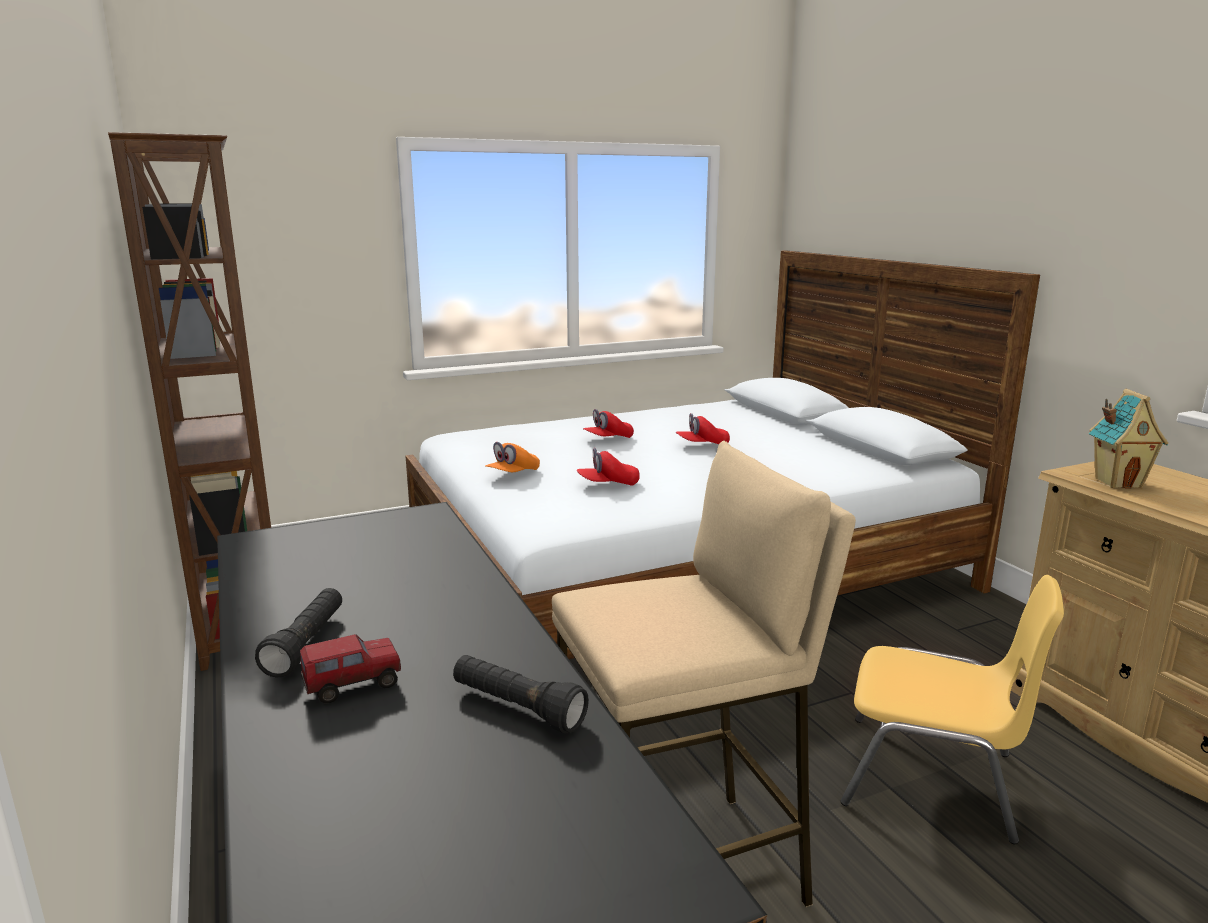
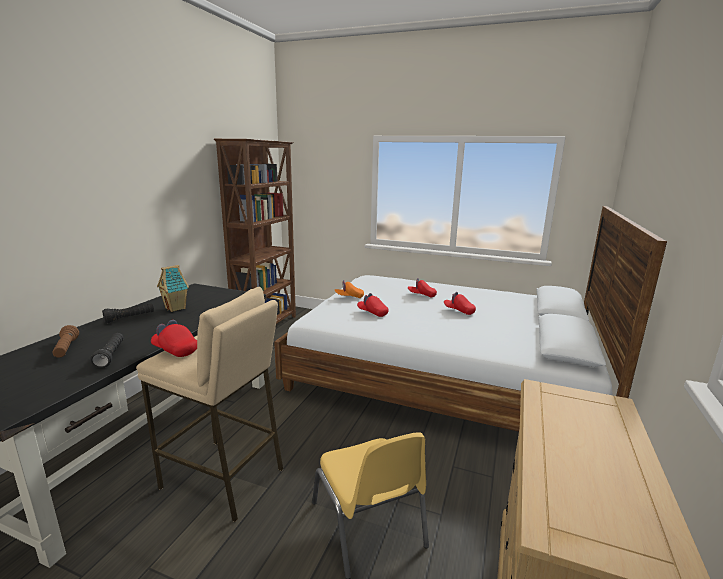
camera: 45 degrees right, 0 degrees up
toy truck [300,634,401,704] -> none
toy house [1089,389,1168,489] -> toy house moved to [157,265,189,312]
none -> brown flashlight [52,325,79,358]
none -> red cap [151,320,197,357]

